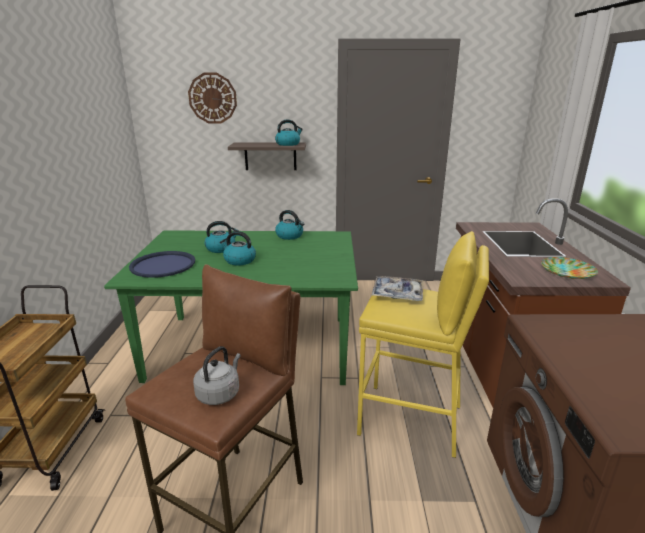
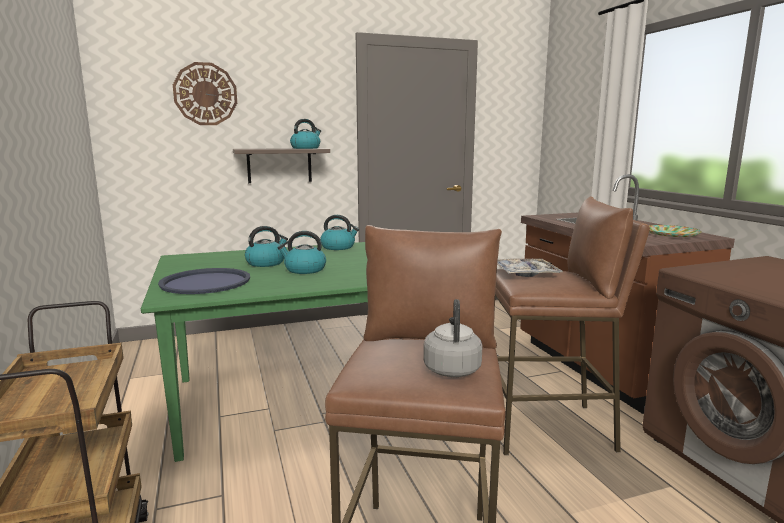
camera: 20 degrees left, 10 degrees down
yellow stool [357,231,489,458] -> brown stool [494,196,650,455]

